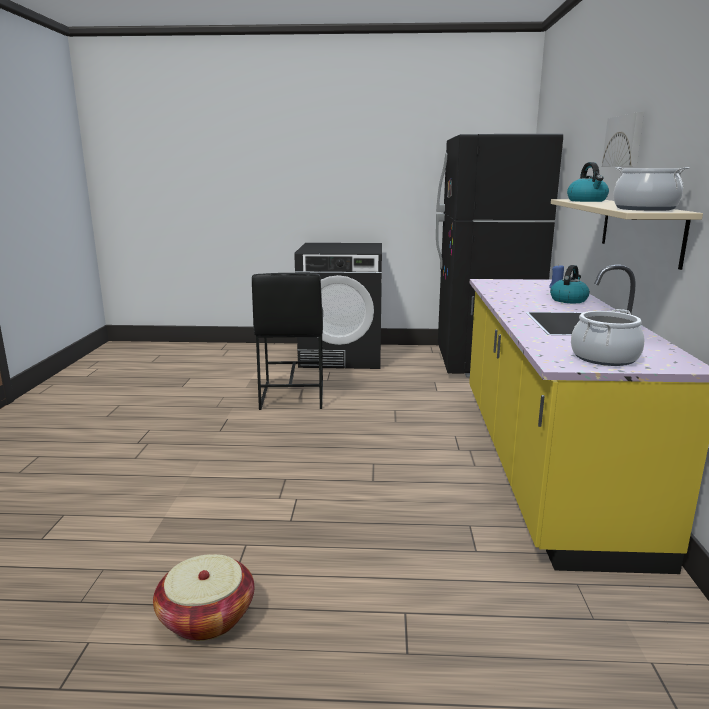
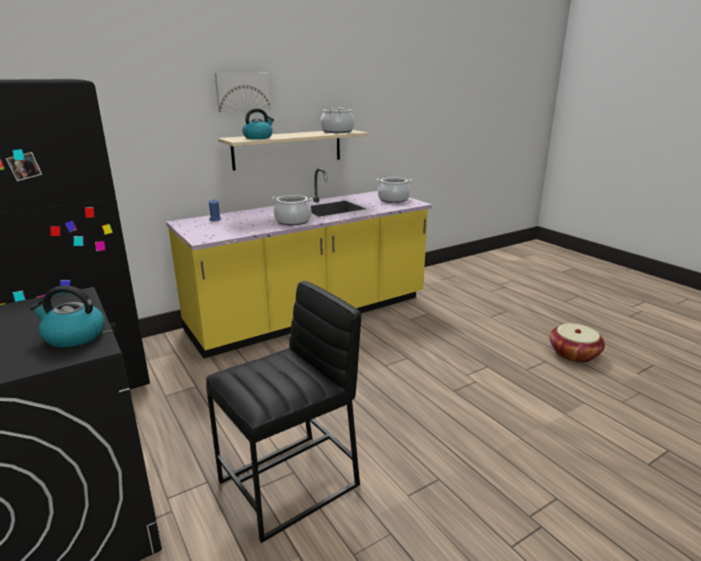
camera: 125 degrees left, 5 degrees up
kettle [550,265,590,303] -> kettle moved to [30,285,104,348]
none -> cooking pot [272,195,312,225]

